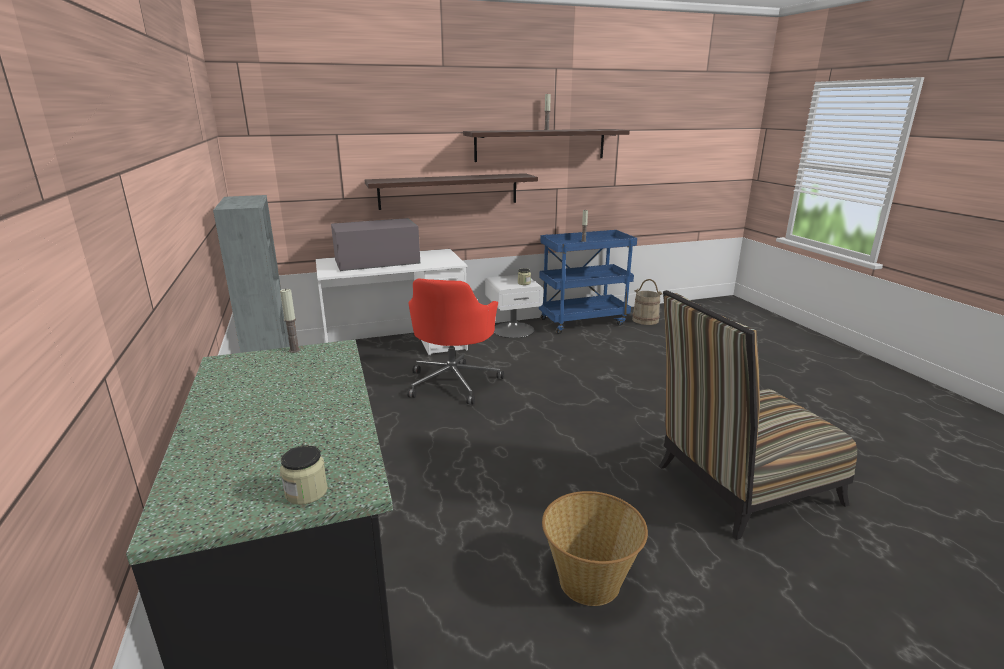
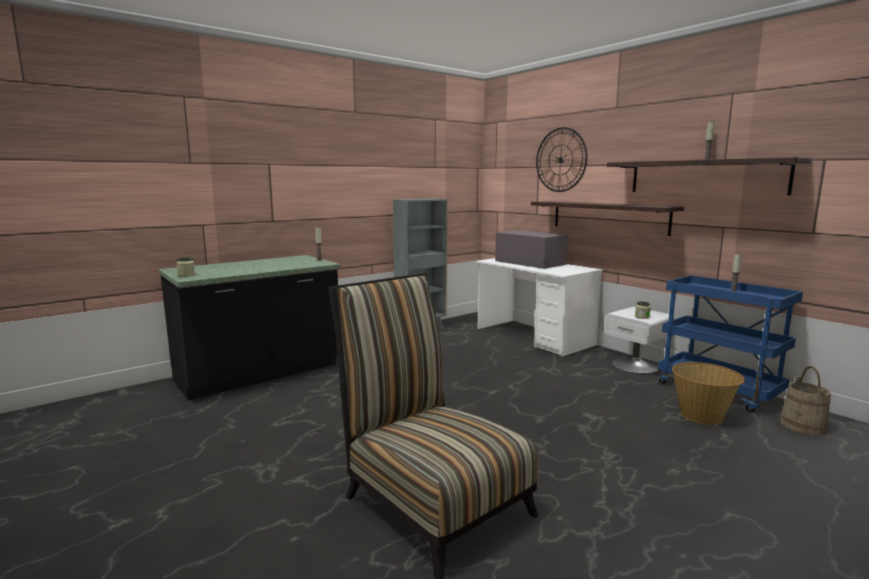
camera: 70 degrees right, 10 degrees down
red office chair [407,279,504,405] -> none
basket [542,491,648,606] -> basket moved to [672,362,745,425]
none -> wall clock [536,127,587,192]

